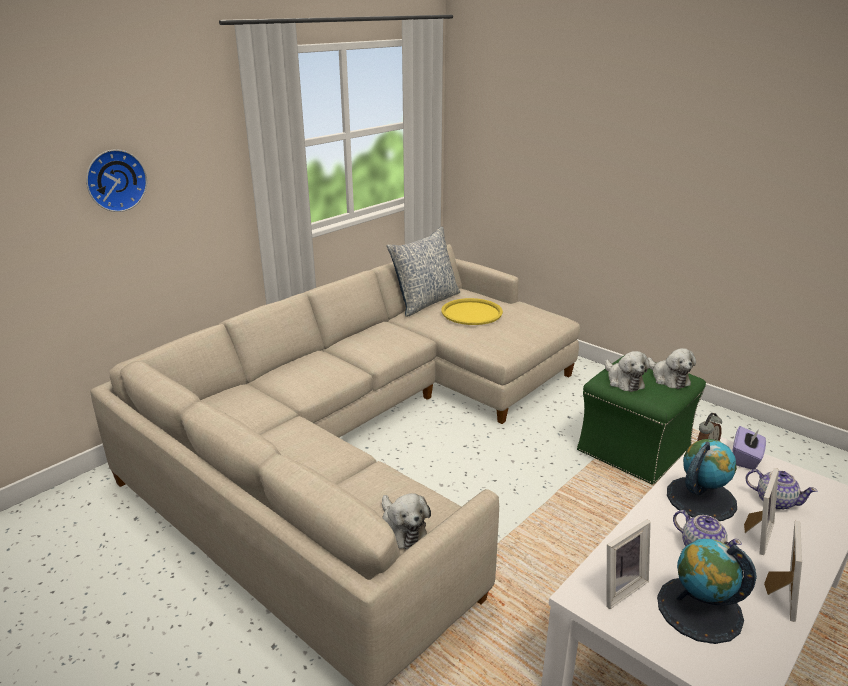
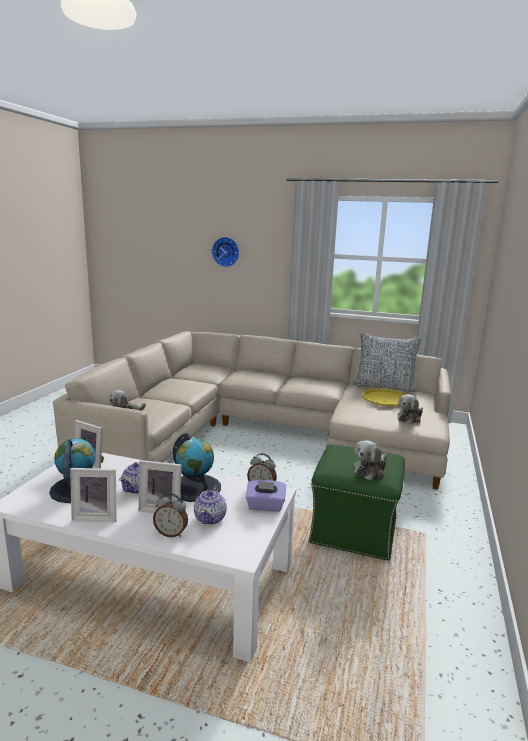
camera: 65 degrees right, 10 degrees down
plush toy [605,351,650,392] -> plush toy moved to [397,394,423,424]
none -> alarm clock [153,493,188,537]

